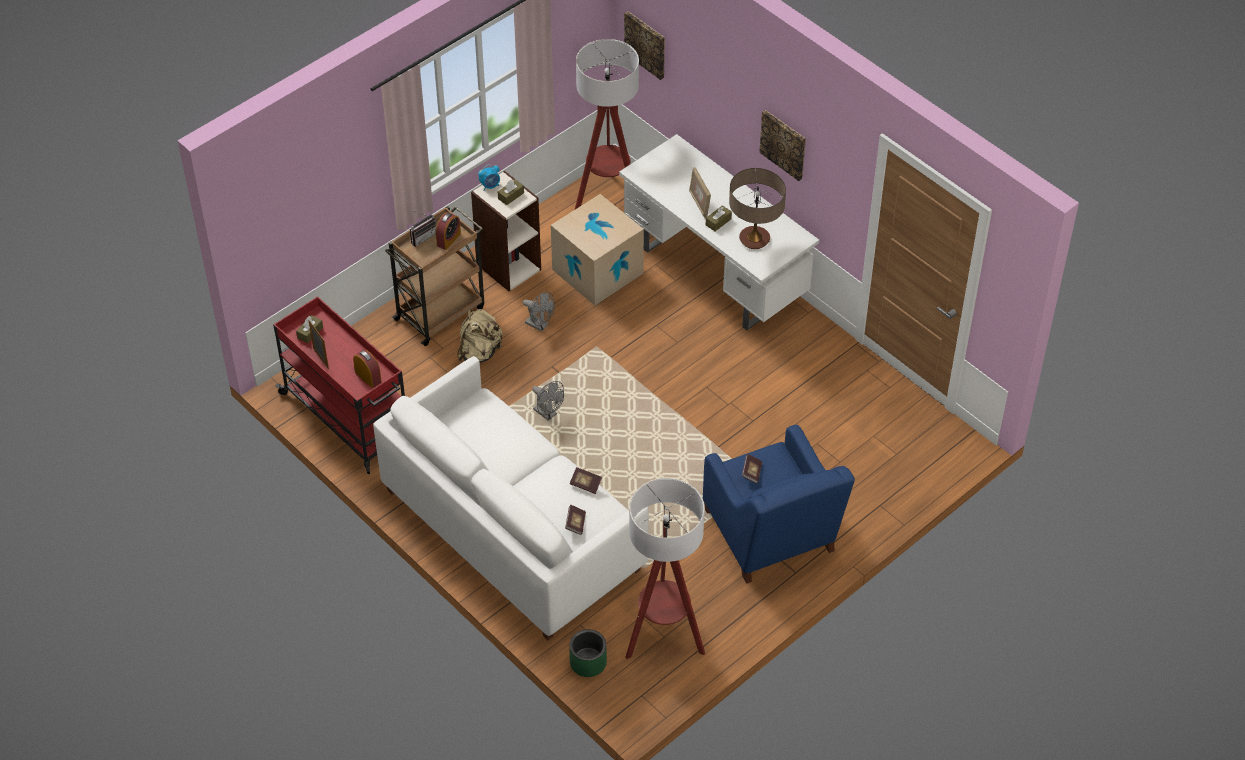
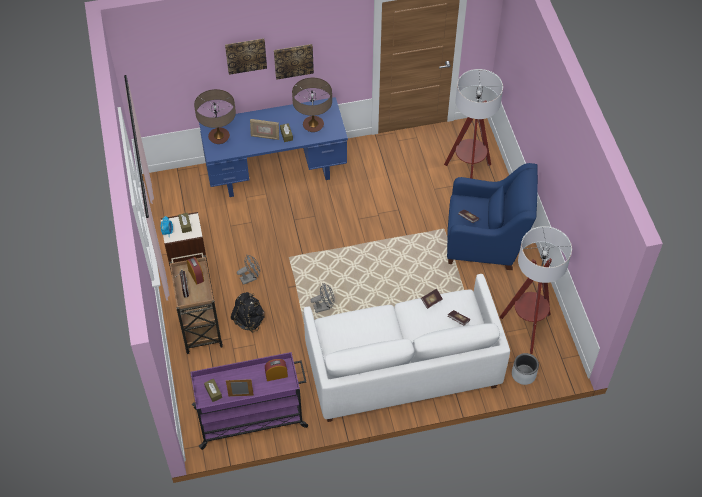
camera: 60 degrees left, 5 degrees up
red cart [273,296,405,474] -> purple cart [190,352,308,450]
beige backpack [457,309,503,363] -> black backpack [230,292,265,333]
cardboard box [551,194,644,305] -> none
green planter [569,629,607,677] -> grey planter [512,353,539,385]
floor lamp [575,39,639,209] -> floor lamp moved to [444,69,503,179]
white desk [619,134,819,330] -> blue desk [199,97,348,197]
picture [624,11,665,80] -> picture moved to [225,38,267,75]
none -> table lamp [194,89,236,144]

